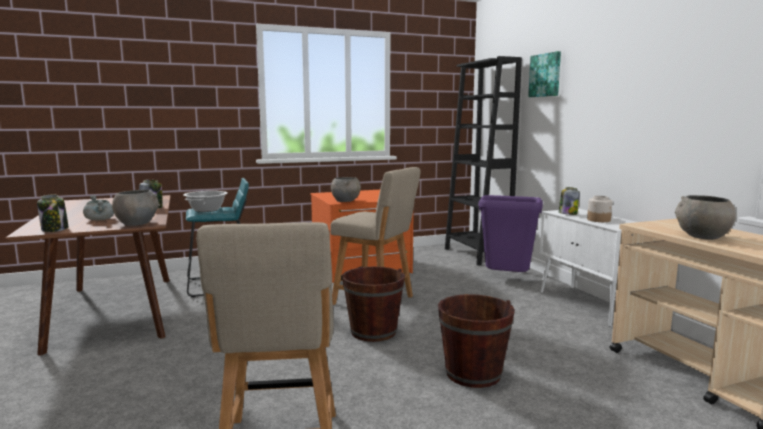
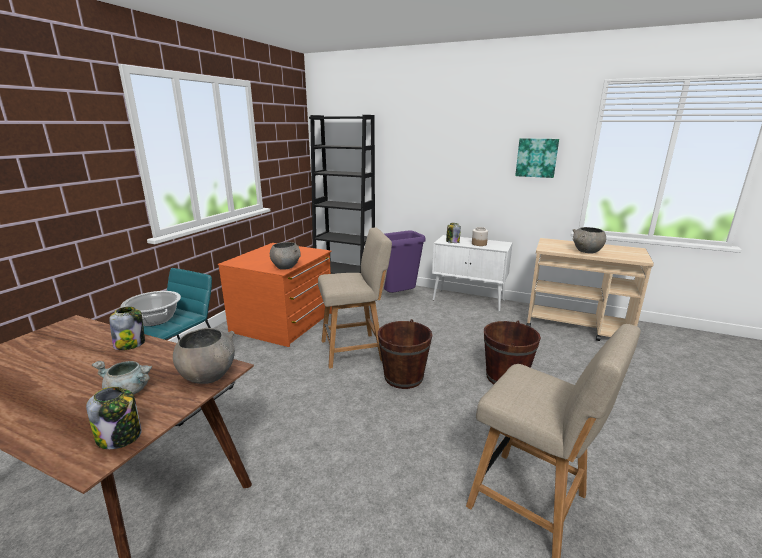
camera: 45 degrees left, 10 degrees up
picture [528,51,561,97] -> picture moved to [515,138,559,178]

